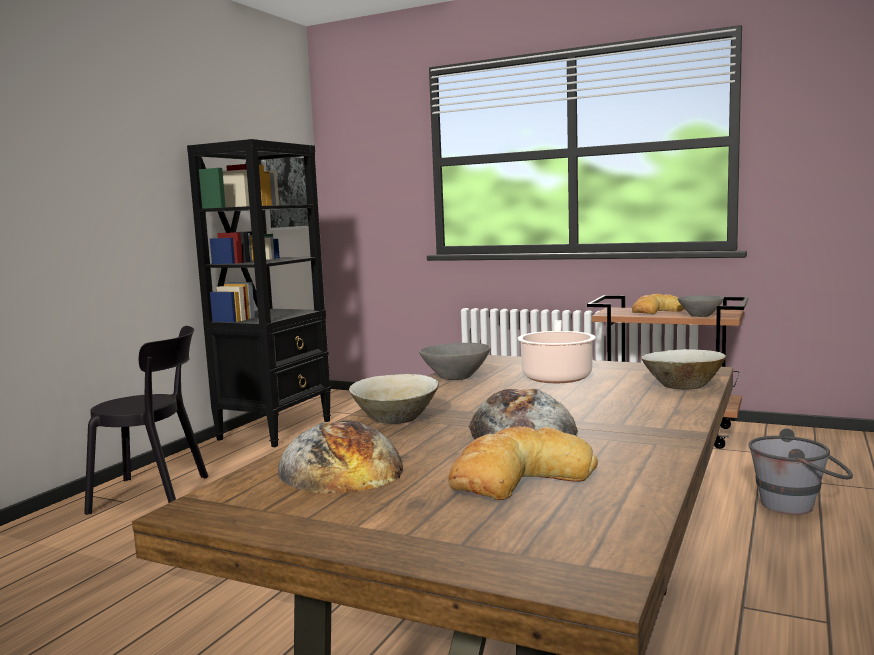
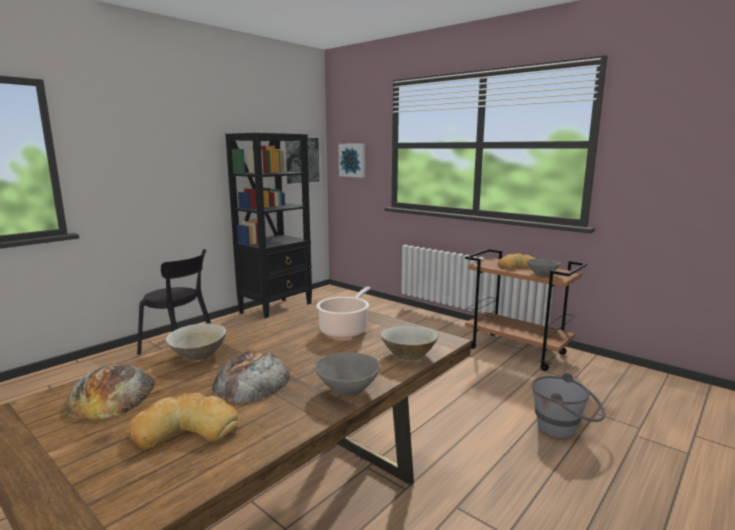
camera: 15 degrees right, 5 degrees up
grey bowl [419,343,490,380] -> grey bowl moved to [314,353,381,396]
none -> picture [339,143,365,178]

